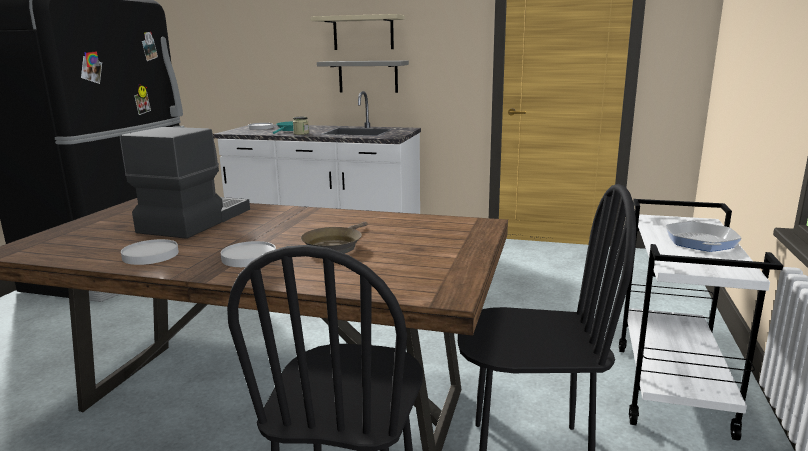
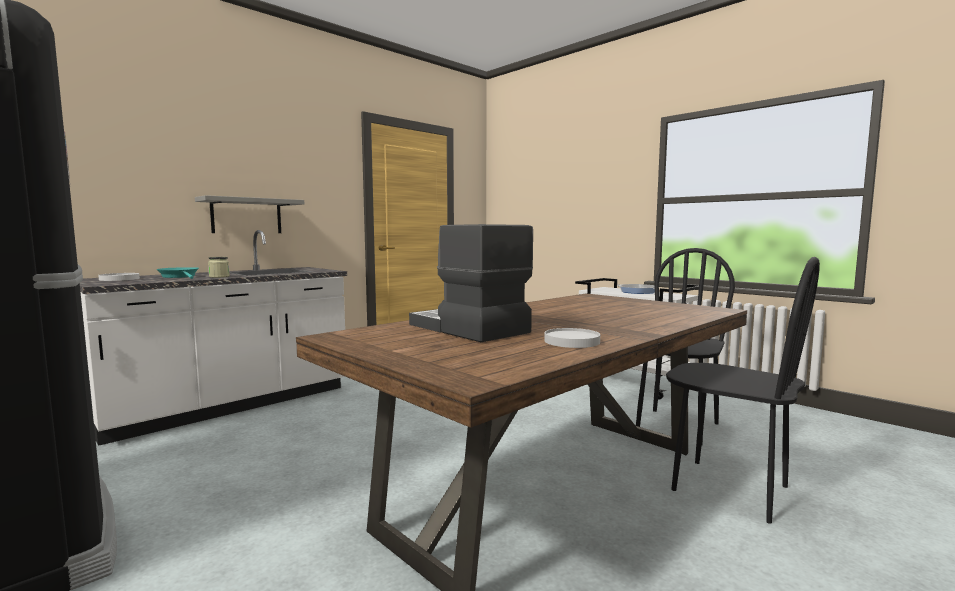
camera: 60 degrees left, 10 degrees down
white plate [221,241,276,267] -> none
brown frying pan [301,222,368,254] -> none
beige shelf [311,14,405,50] -> none

